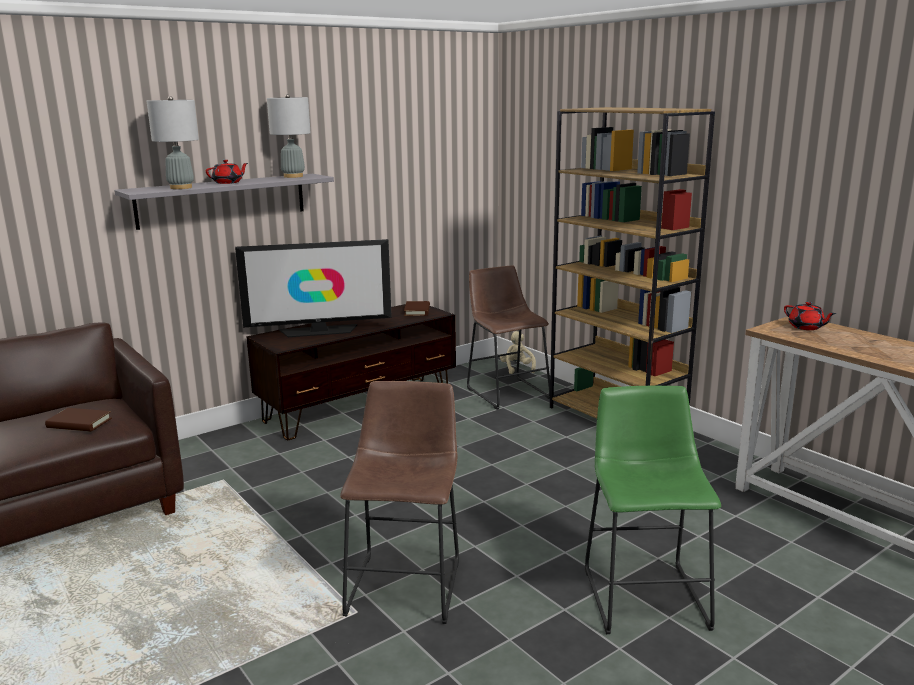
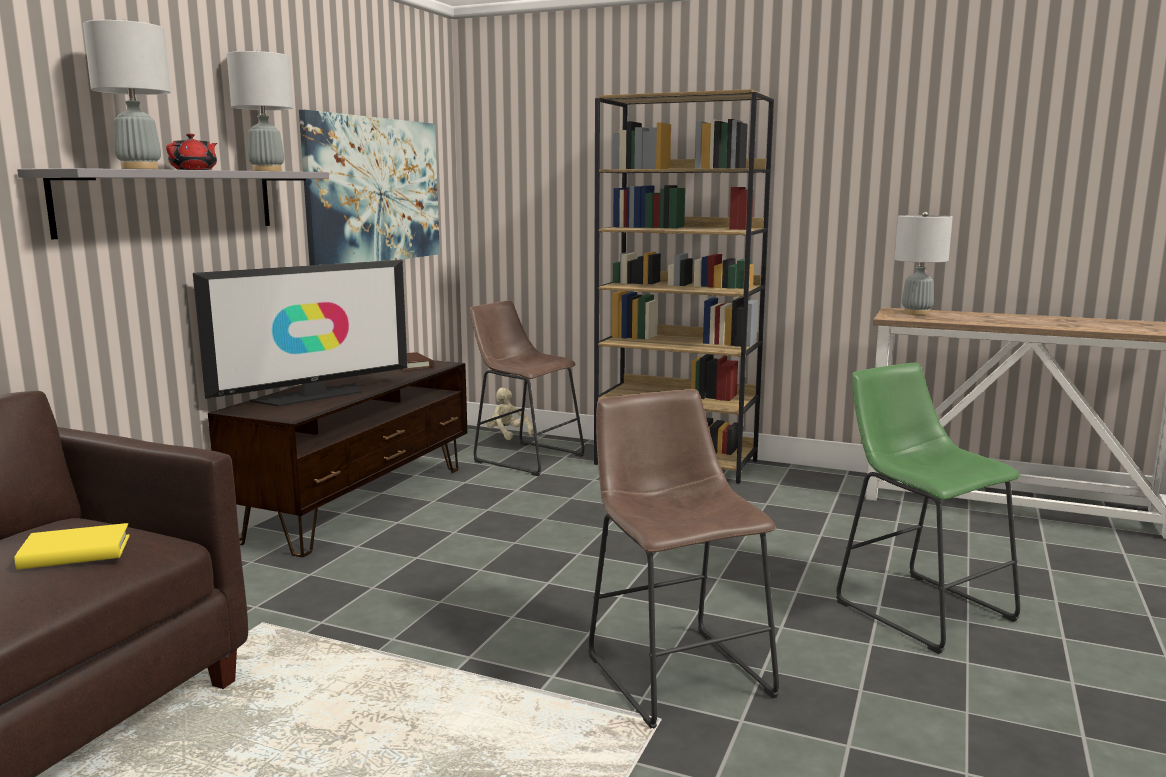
camera: 30 degrees left, 5 degrees down
brown book [45,408,112,432] -> yellow book [15,523,130,569]
red teapot [784,302,836,330] -> grey table lamp [894,212,953,315]
none -> picture [299,110,440,265]

